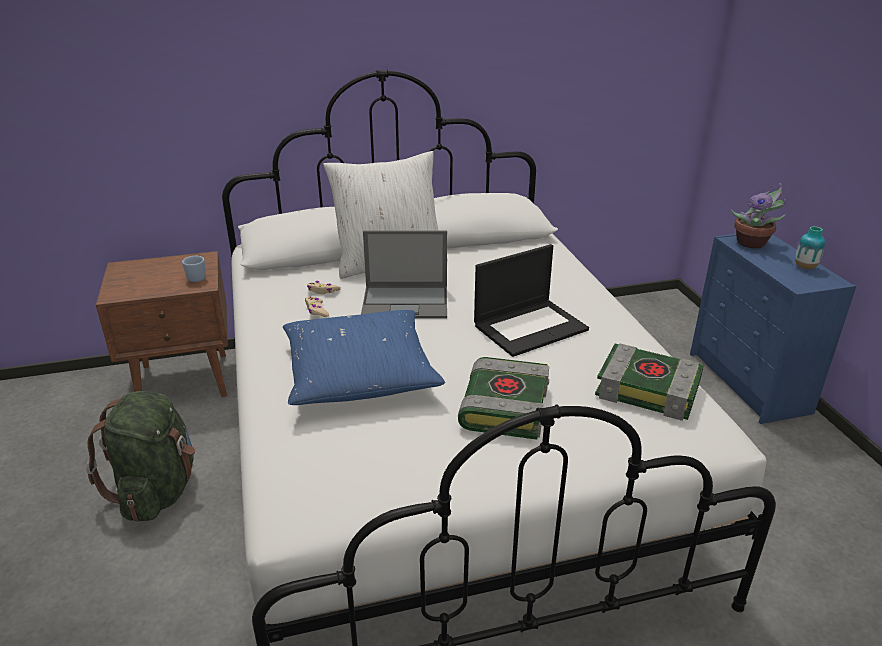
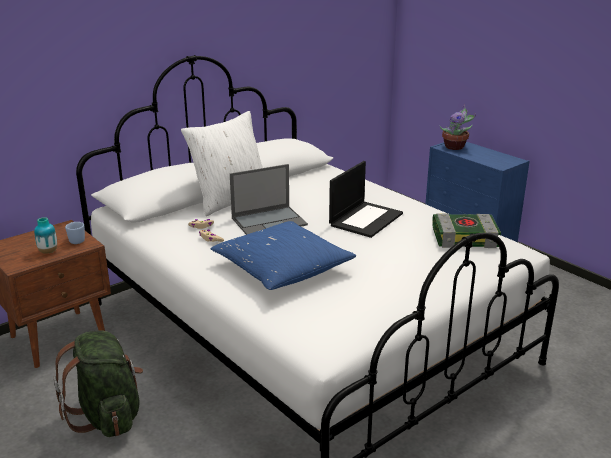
camera: 25 degrees left, 5 degrees down
book [458,357,549,440] -> none
vase [795,226,825,269] -> vase moved to [34,217,57,254]

